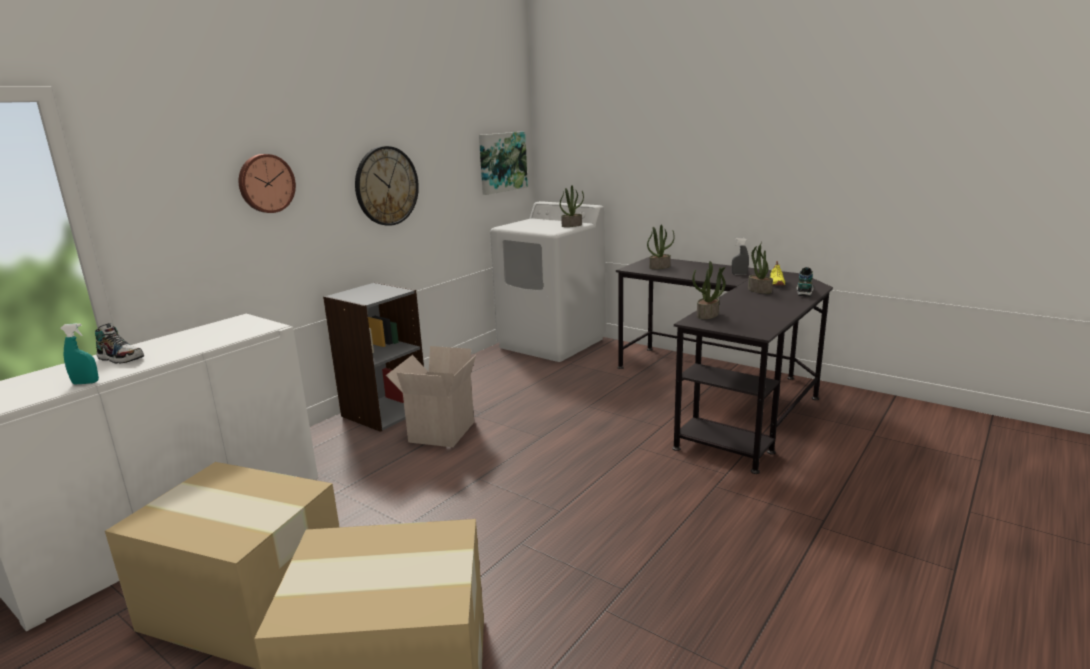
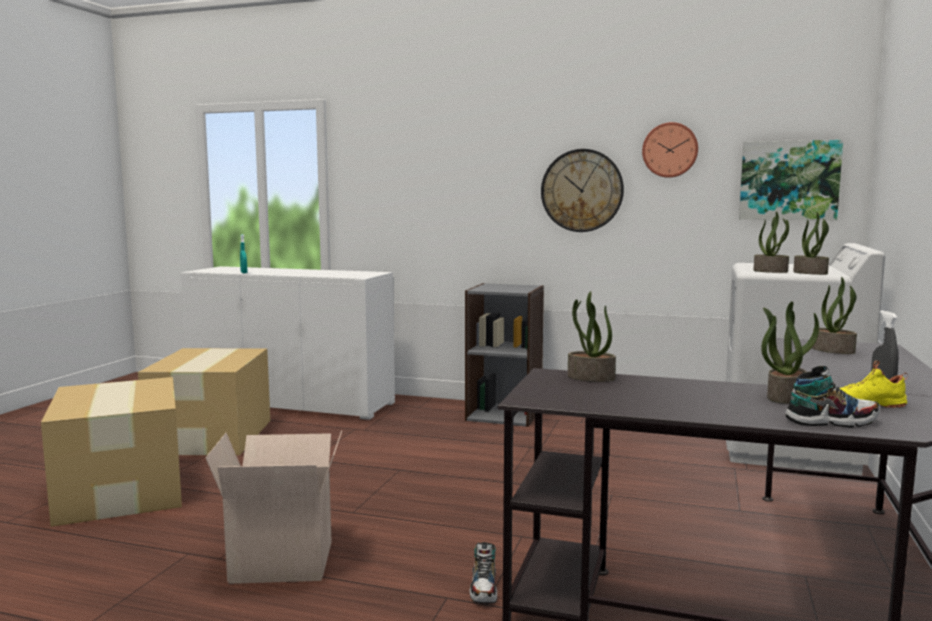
camera: 70 degrees right, 10 degrees down
shoe [95,323,144,364] -> shoe moved to [470,542,497,604]
wall clock [239,154,296,213] -> wall clock moved to [642,122,698,178]
cardboard box [386,346,476,447] -> cardboard box moved to [205,430,342,584]
none -> potted plant [754,211,789,273]

